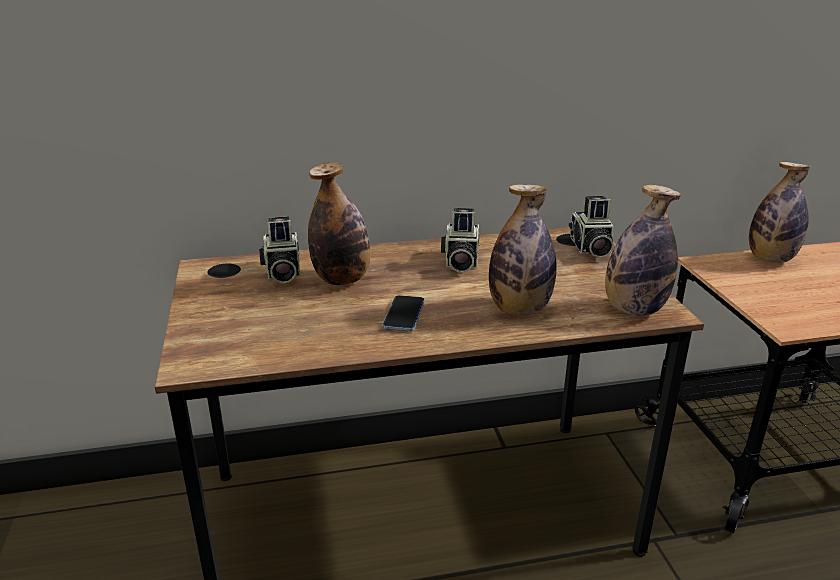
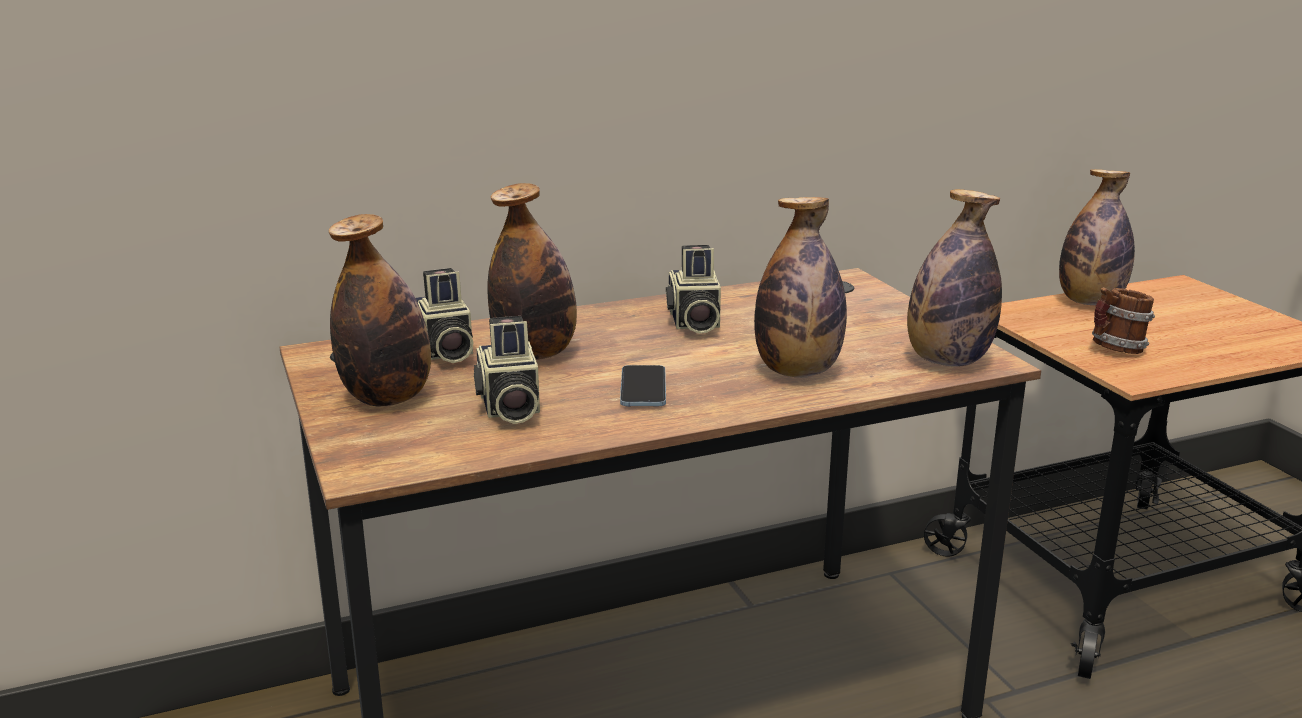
camera: 10 degrees left, 5 degrees down
camera [569,196,614,258] -> camera moved to [474,316,540,424]
none -> bottle [329,214,431,407]
none -> mug [1092,287,1155,354]

